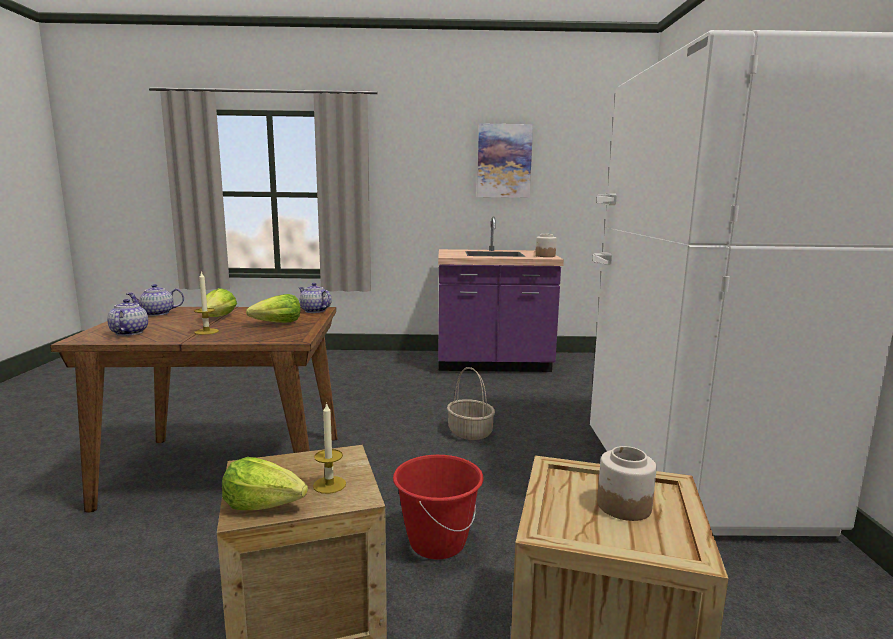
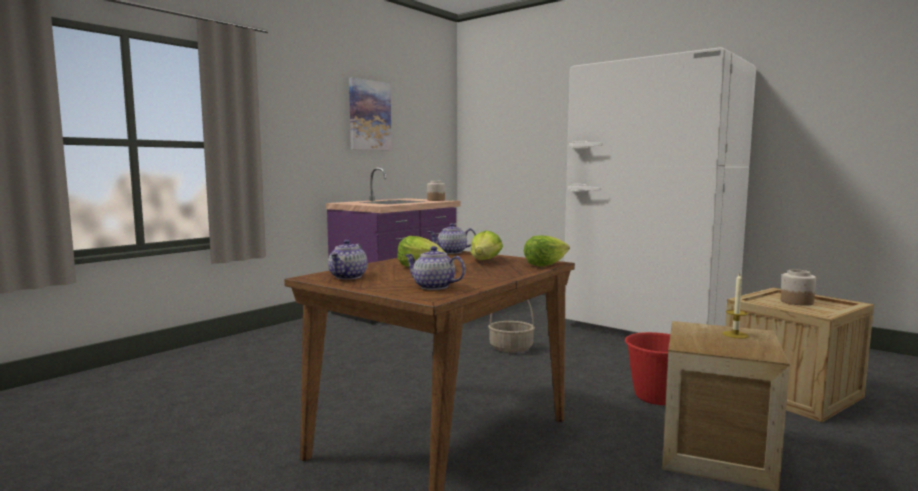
camera: 50 degrees left, 5 degrees down
candle [194,271,219,335] -> none
lettuce [222,457,308,510] -> lettuce moved to [524,235,570,267]

